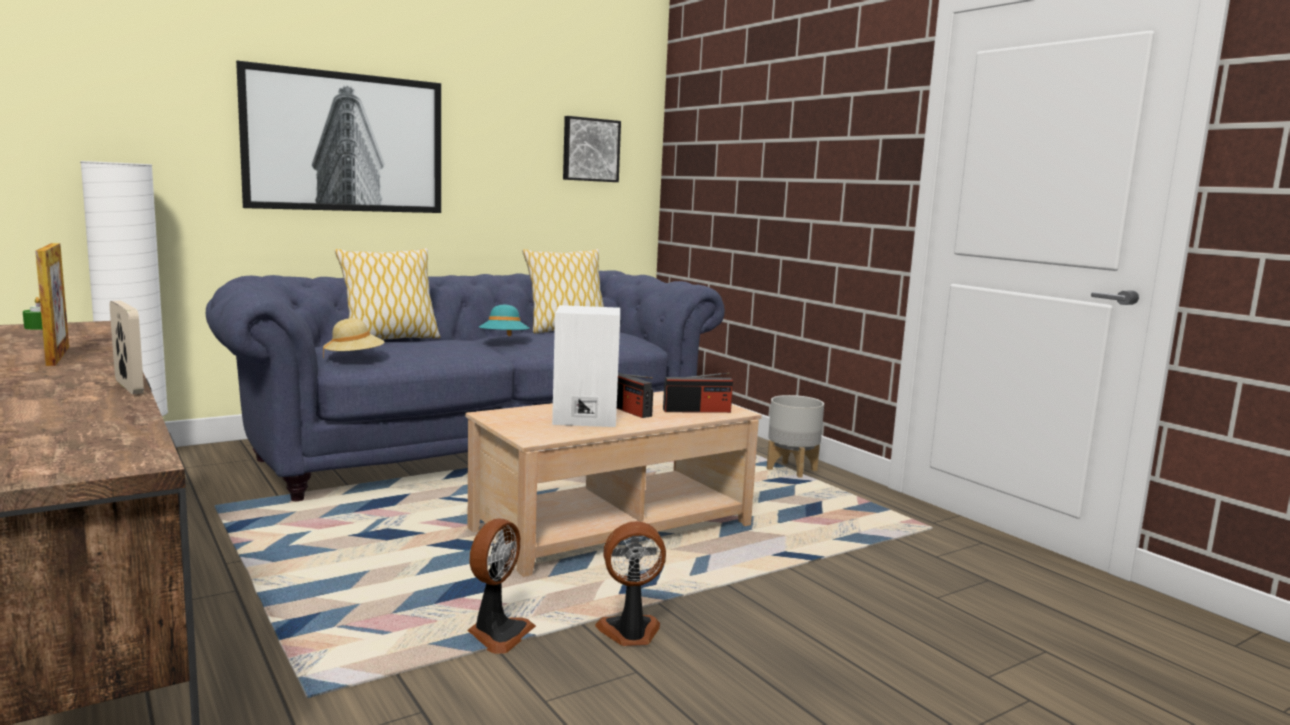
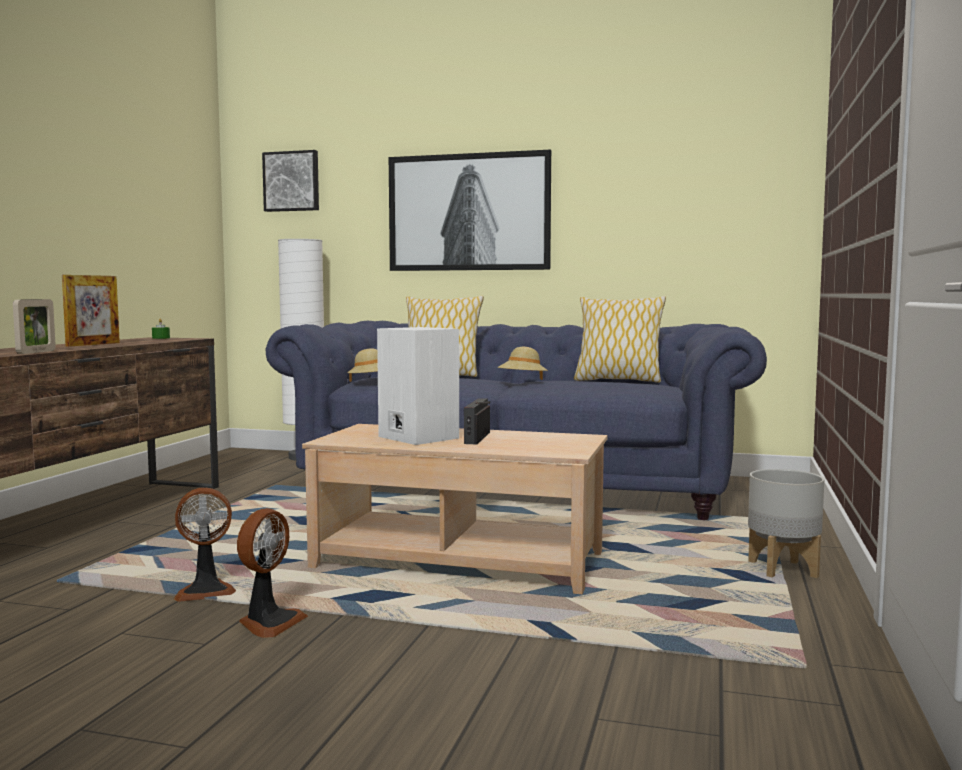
camera: 50 degrees right, 5 degrees down
turquoise hat [479,305,530,336] -> beige hat [497,347,548,380]
picture [563,116,621,182] -> picture moved to [262,150,319,212]
fan [595,521,666,646] -> fan turned 75 degrees clockwise [237,508,308,638]
radio [663,372,733,413] -> none

